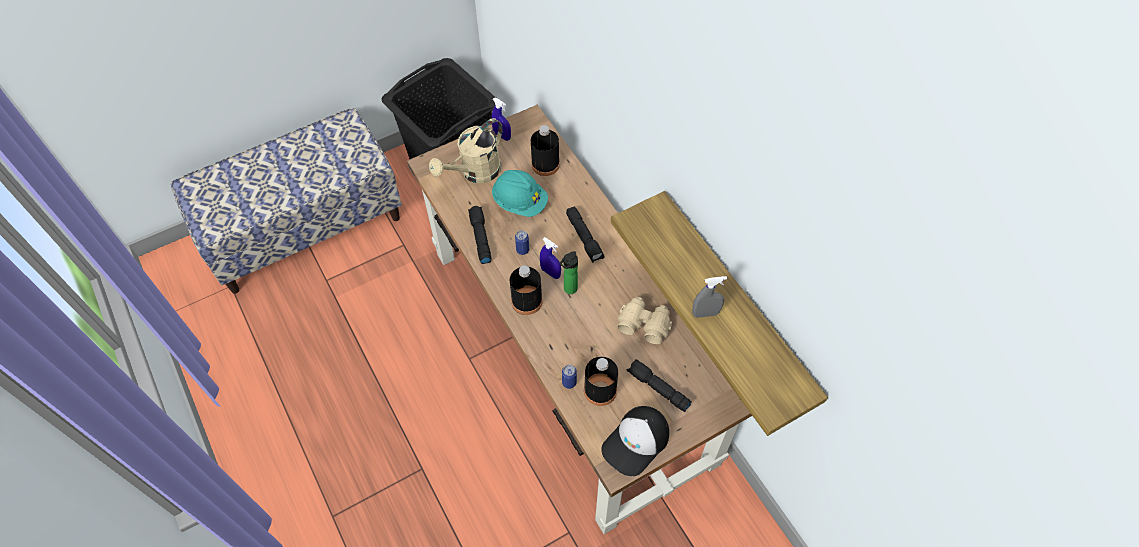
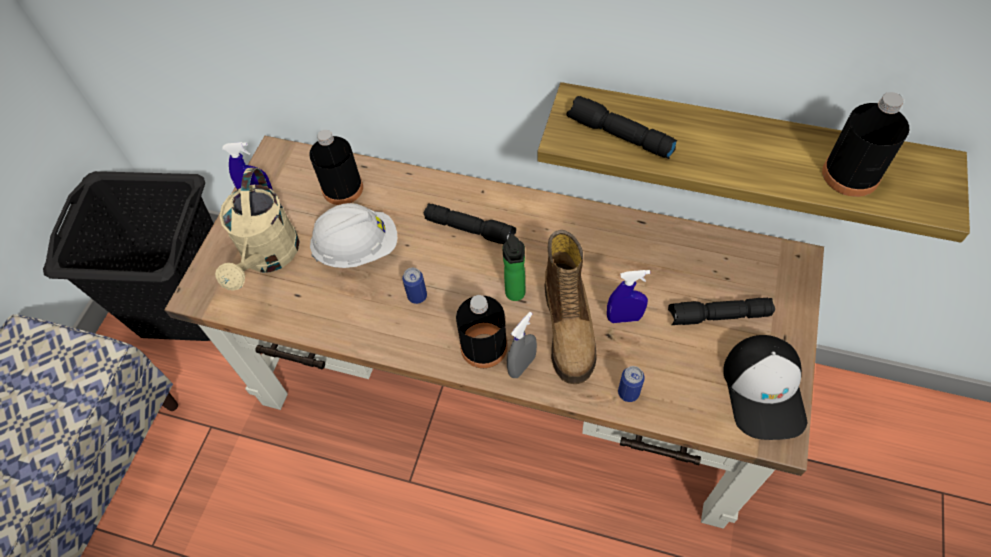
camera: 40 degrees left, 0 degrees up
black flashlight [468,206,491,264] -> black flashlight moved to [567,96,678,159]
turquoise hard hat [492,170,548,217] -> white hard hat [310,203,397,268]
blue spray bottle [540,237,561,279] -> blue spray bottle moved to [607,270,650,323]
black bottle [584,357,618,406] -> black bottle moved to [822,92,909,197]
beige binoculars [617,297,672,344] -> none
grey spray bottle [692,276,727,318] -> grey spray bottle moved to [507,312,537,378]
none -> boot [544,230,597,384]

